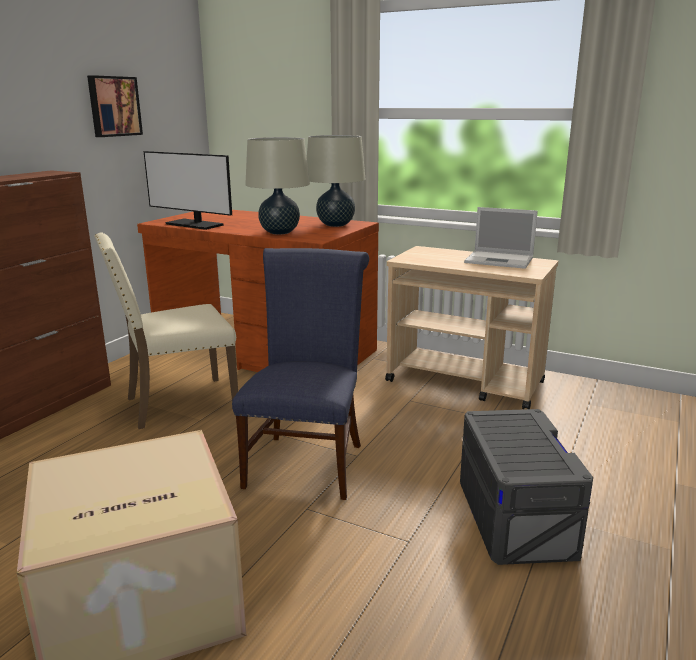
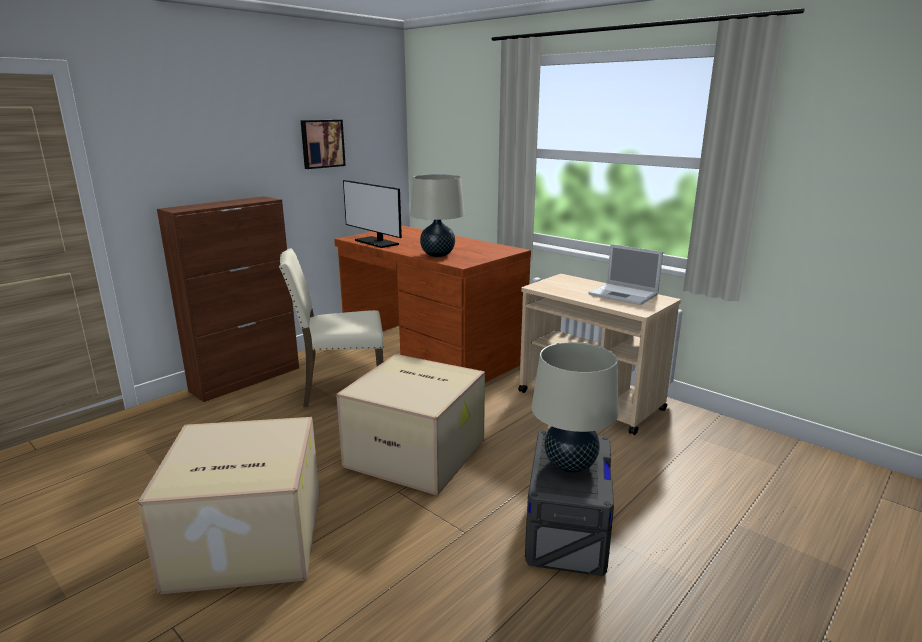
camera: 15 degrees right, 0 degrees up
blue chair [232,248,369,500] -> cardboard box [336,354,485,496]
beige table lamp [307,135,366,227] -> beige table lamp moved to [531,342,618,473]

